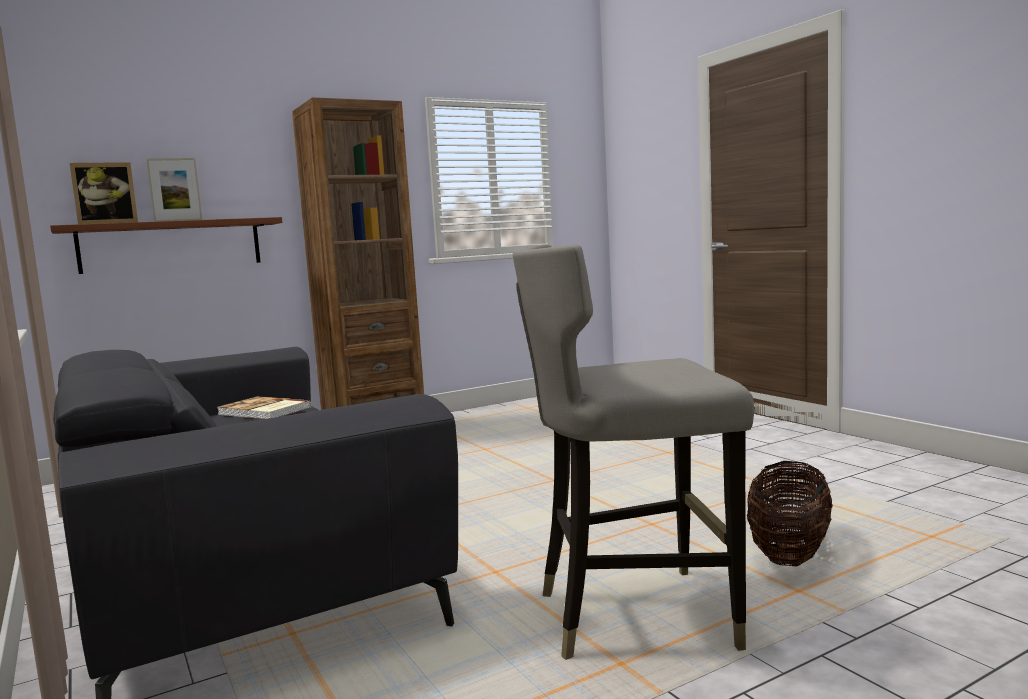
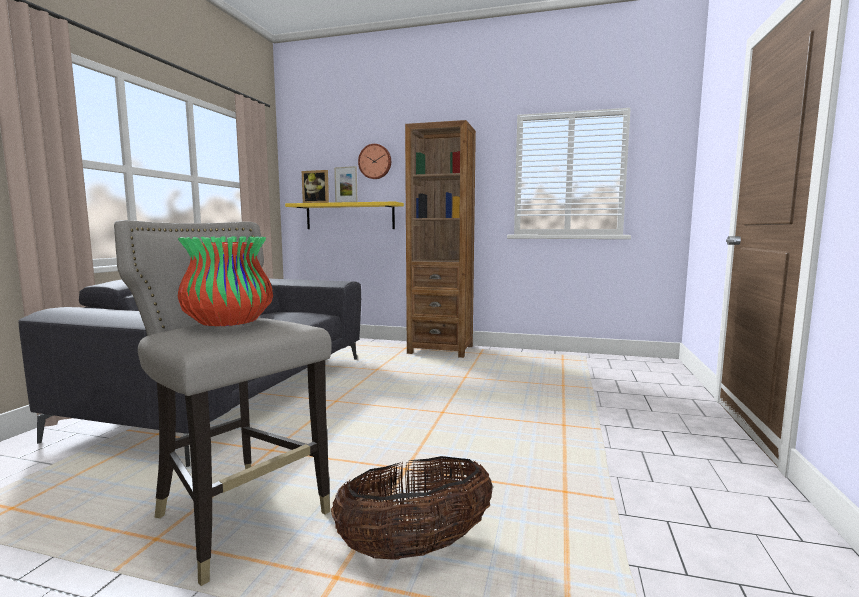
camera: 45 degrees right, 0 degrees up
brown shelf [50,217,282,274] -> yellow shelf [285,202,404,229]
book [217,396,311,419] -> none
none -> vase [177,236,273,326]
none -> wall clock [358,144,391,179]

